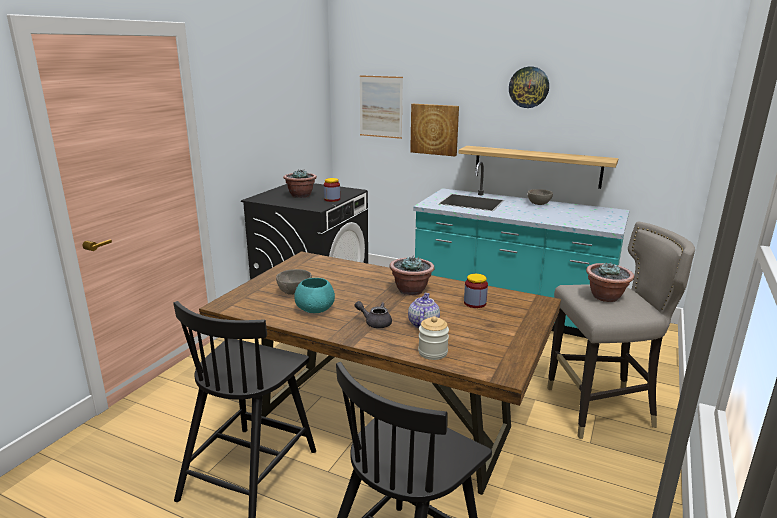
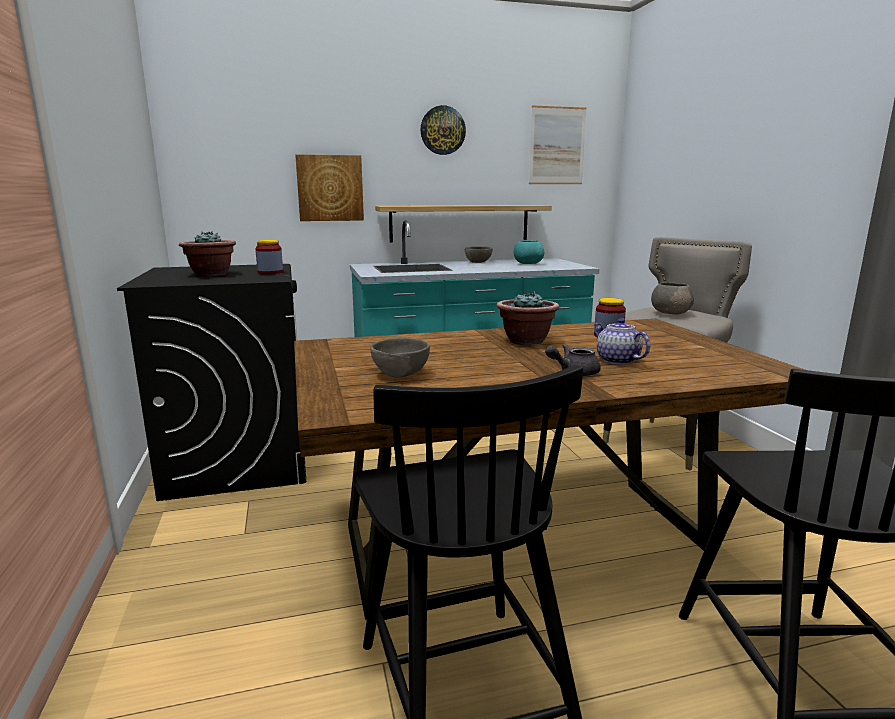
camera: 40 degrees left, 5 degrees down
turquoise bowl [294,278,335,313] -> turquoise bowl moved to [514,241,544,264]
picture [359,75,403,139] -> picture moved to [529,105,587,184]
jar [418,316,449,360] -> none
potted plant [586,262,634,302] -> grey bowl [651,283,694,314]

